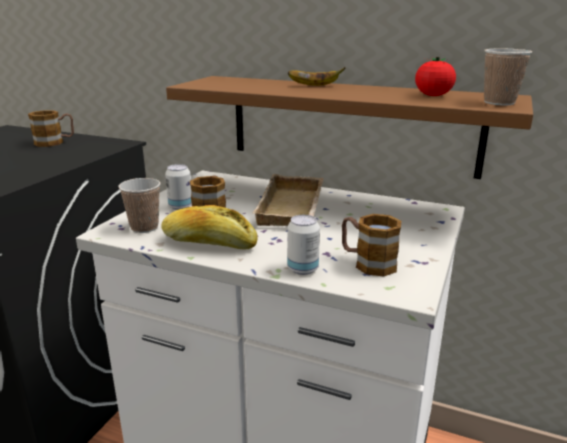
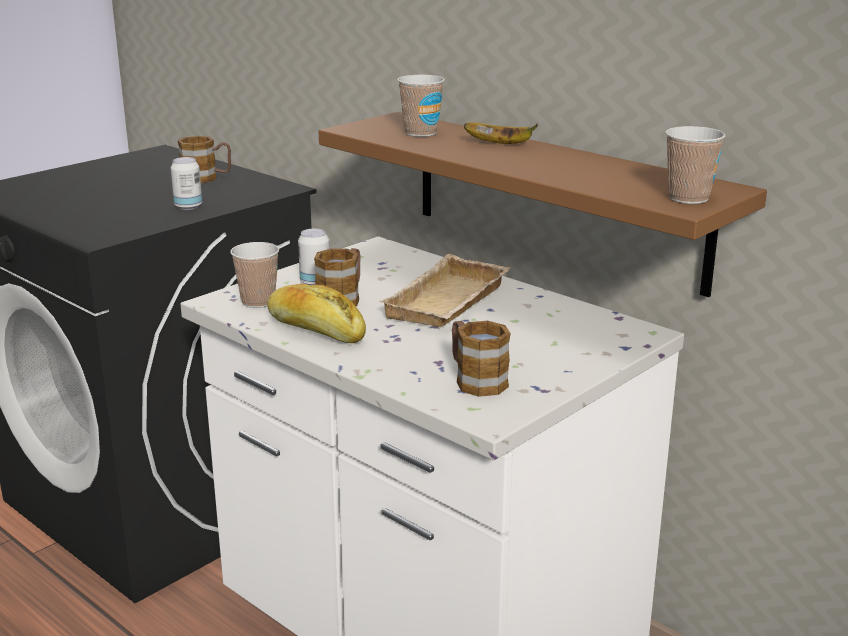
camera: 20 degrees right, 0 degrees up
can [287,215,320,275] -> can moved to [171,157,202,210]
tomato [415,57,456,96] -> none
none -> cup [398,75,445,137]

